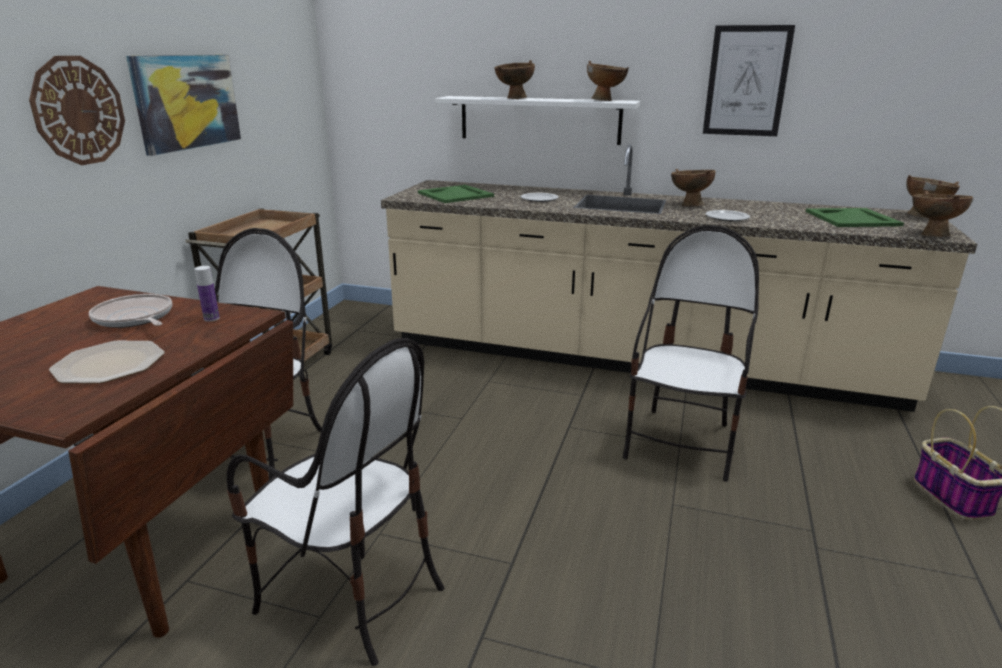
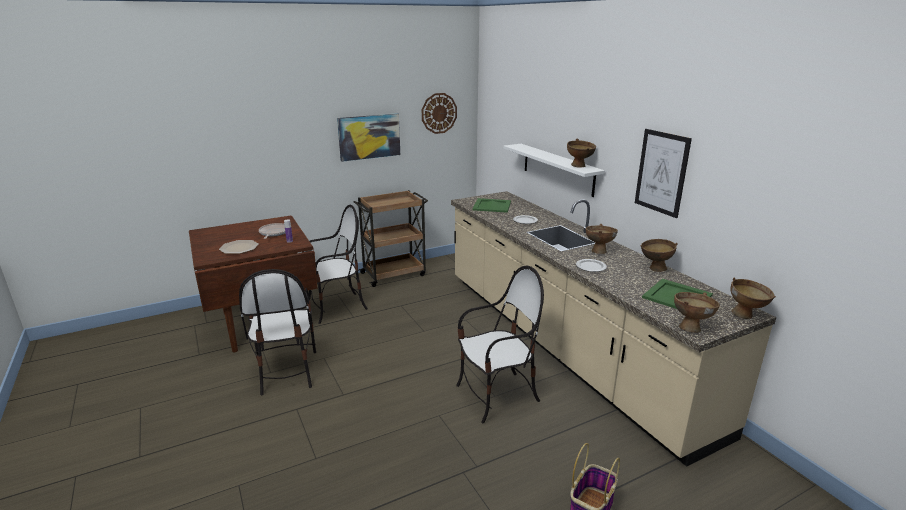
camera: 45 degrees right, 0 degrees up
wall clock [29,56,125,165] -> wall clock moved to [422,93,457,134]
brown bowl [494,60,535,99] -> brown bowl moved to [640,239,678,272]

